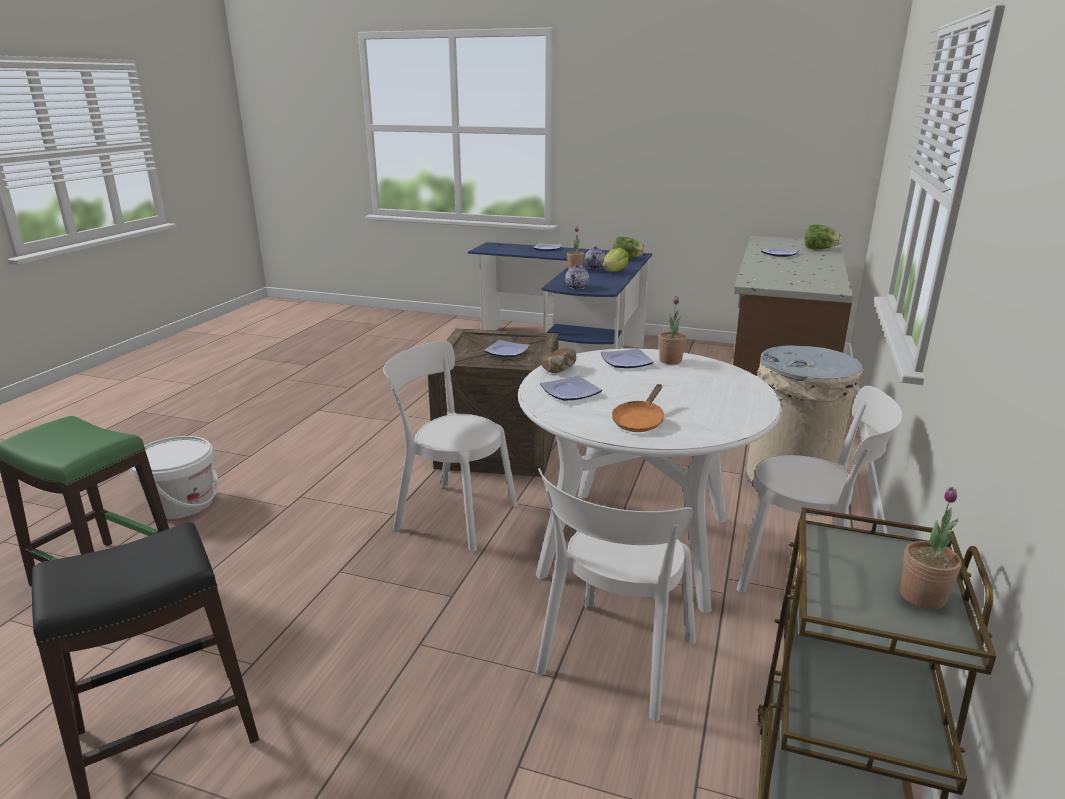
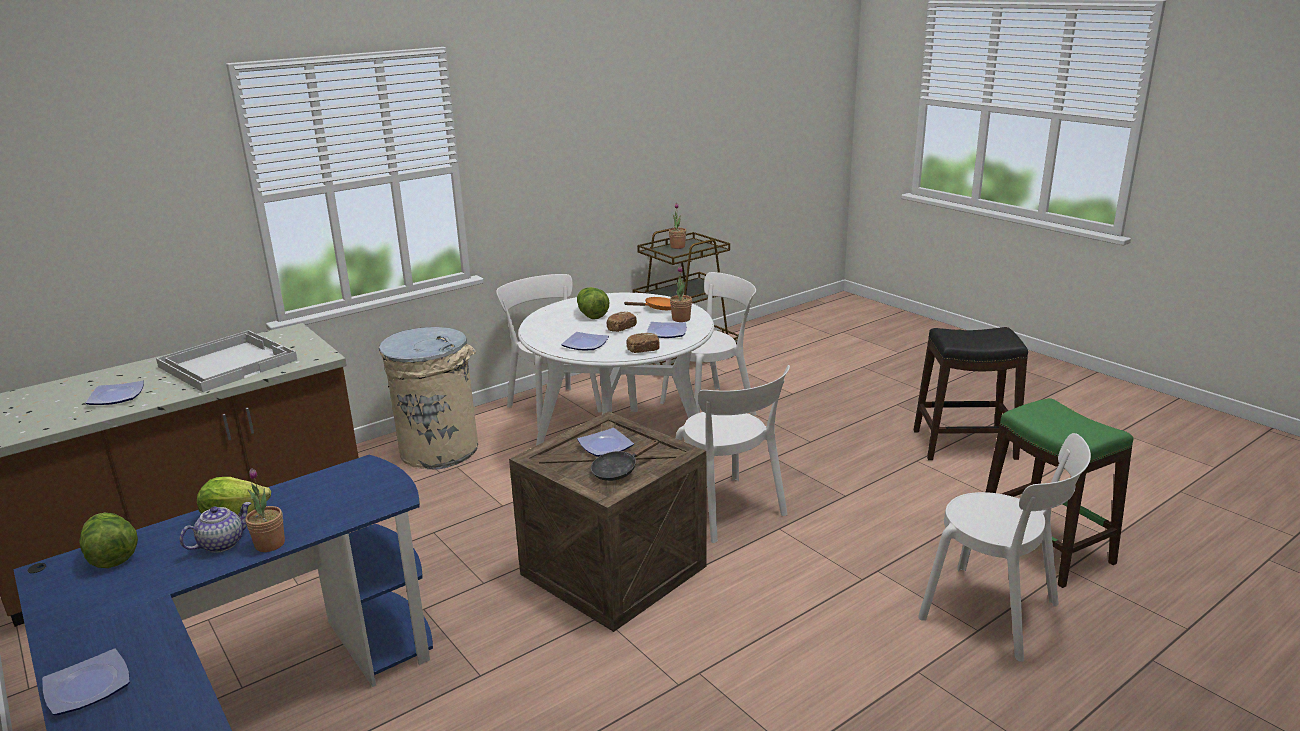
camera: 145 degrees left, 0 degrees up
white bucket [130,436,218,519] -> white chair [918,433,1091,662]
teapot [565,264,589,289] -> none
potted plant [659,296,686,364] -> potted plant moved to [670,266,692,322]
lettuce [805,224,842,249] -> lettuce moved to [577,287,609,319]
none -> white tray [156,330,297,392]
none -> black frying pan [591,440,659,481]
none -> bread [607,312,637,332]

